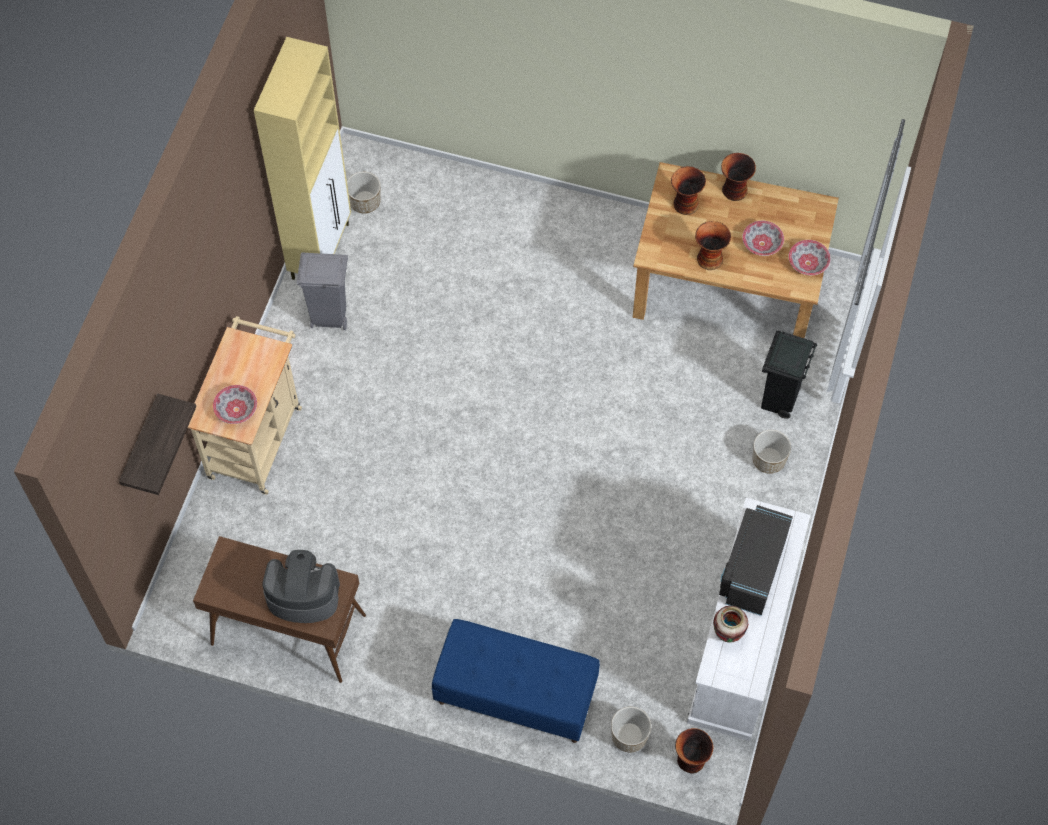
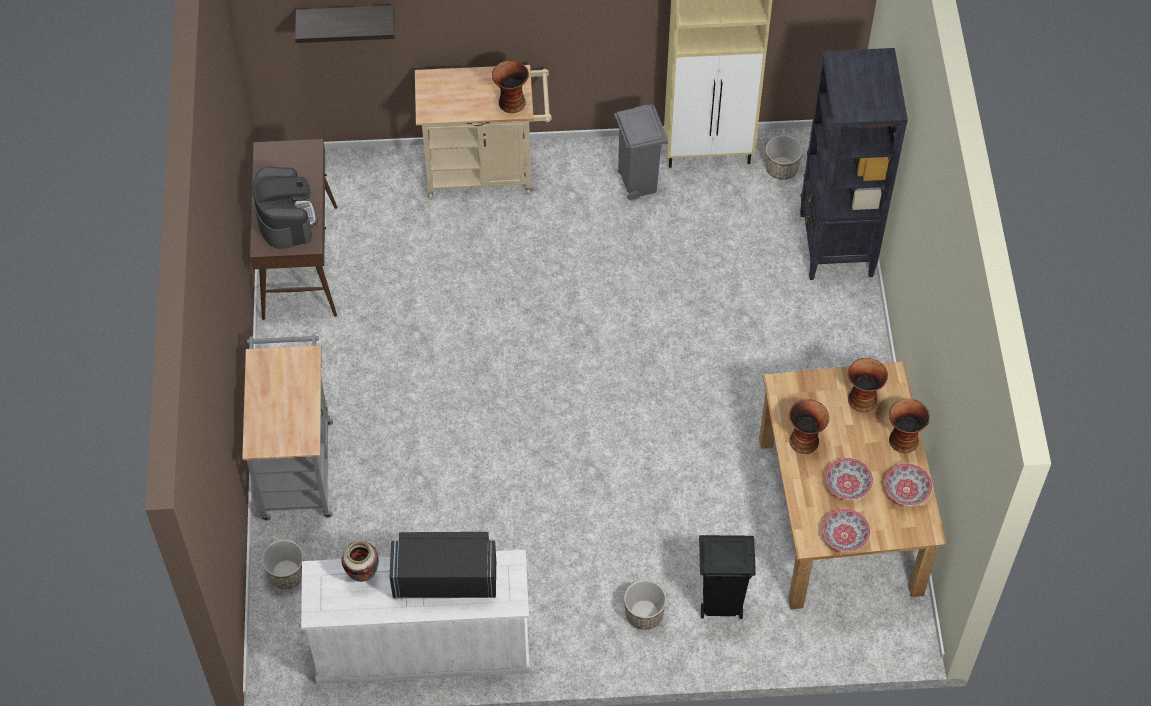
camera: 70 degrees right, 5 degrees down
bowl [213,385,257,424] -> bowl moved to [884,463,932,506]
blue bench [432,619,600,743] -> grey cart [242,334,333,521]
vase [675,728,713,773] -> vase moved to [492,60,529,113]
none -> black bookcase [800,48,908,280]

